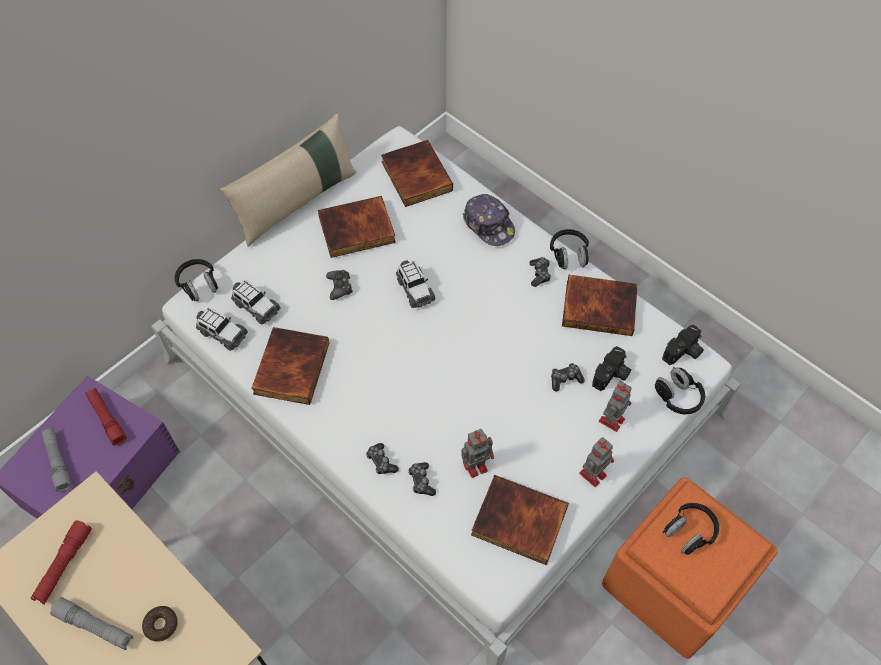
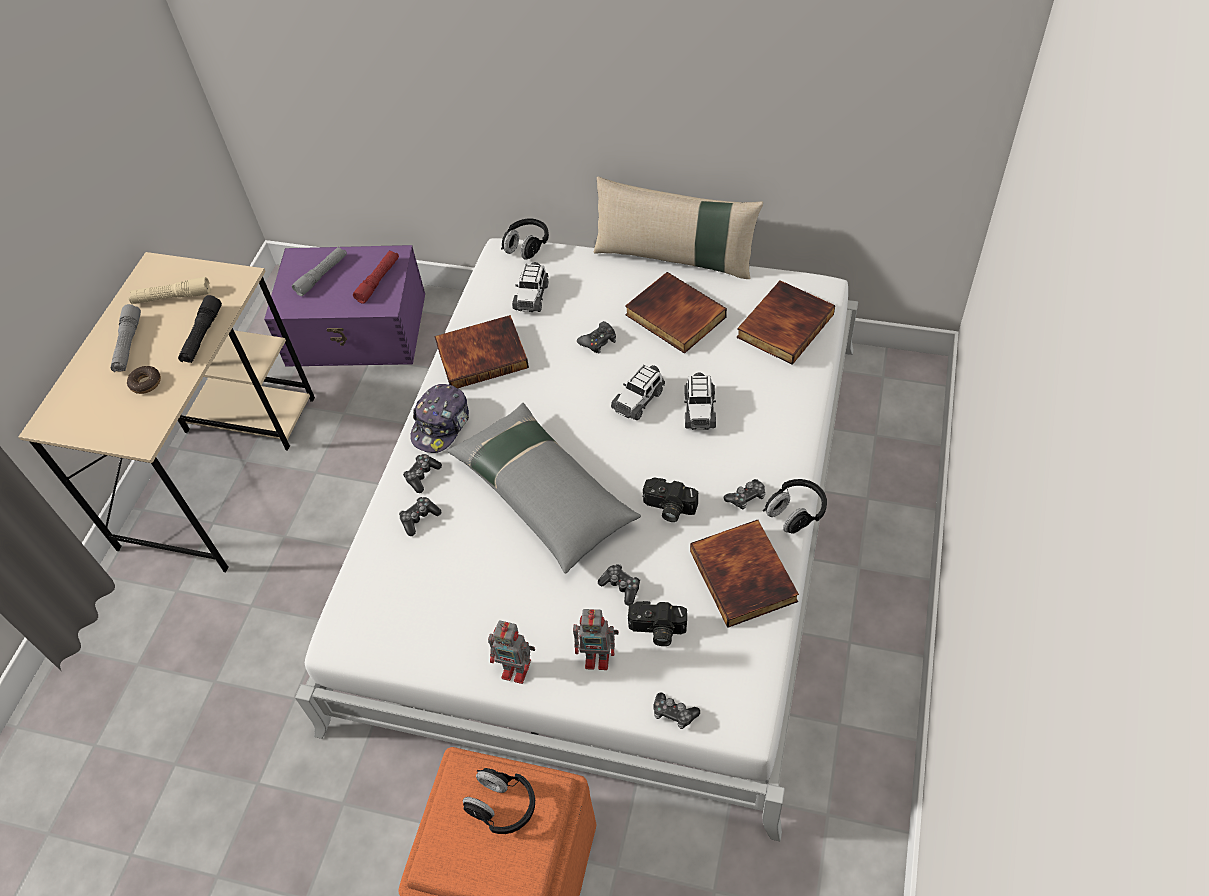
camera: 65 degrees right, 5 degrees down
red flashlight [30,520,92,605] -> beige flashlight [129,277,211,304]
toy car [196,307,248,351] -> toy car moved to [684,373,716,430]
toy robot [461,429,494,478] -> none
cap [463,194,515,246] -> cap moved to [410,384,469,453]
book [471,475,569,565] -> none
black headphones [655,367,705,414] -> game controller [653,692,700,729]
camera [662,325,704,365] -> camera moved to [643,478,698,522]
none -> black flashlight [178,295,222,363]
none -> grey pillow [448,403,641,574]

